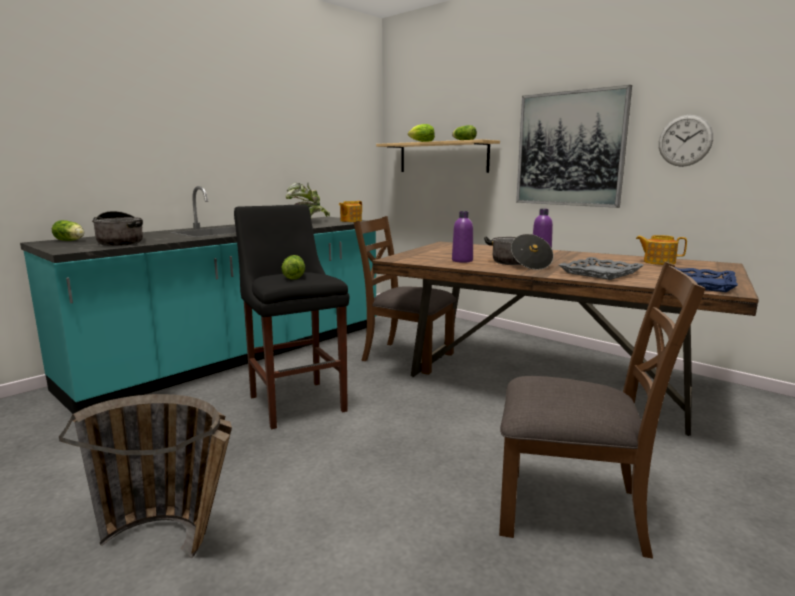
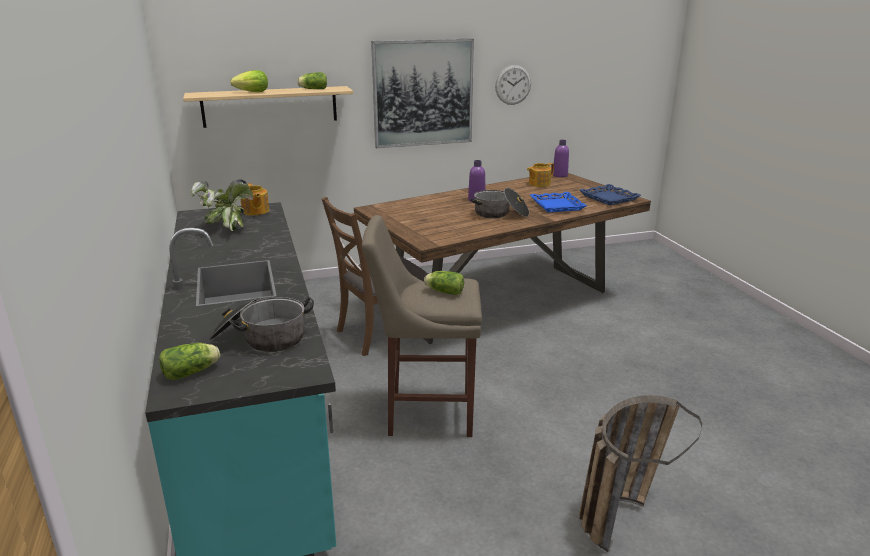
camera: 60 degrees left, 10 degrees up
black stool [234,204,349,429] -> beige stool [362,215,482,437]
purple bottle [452,211,473,263] -> purple bottle moved to [553,140,569,177]
brown chair [499,261,706,559] -> none
grey tray [559,257,644,280] -> blue tray [530,192,587,213]

